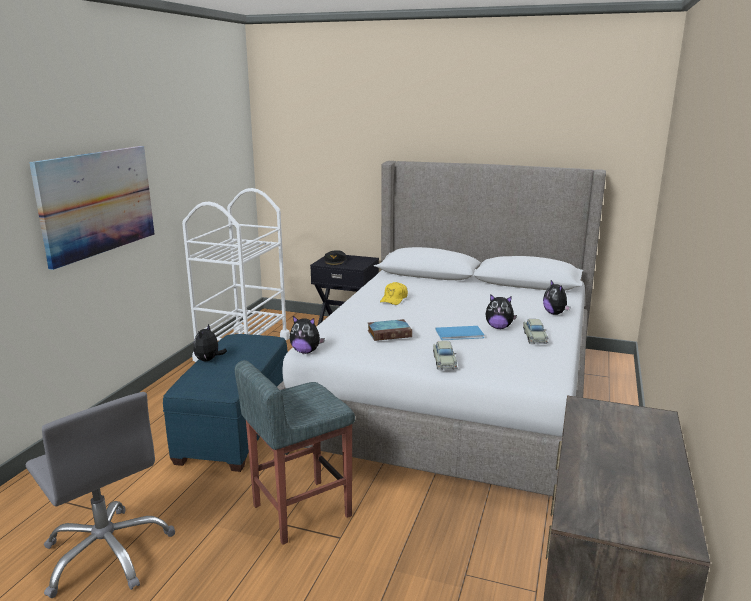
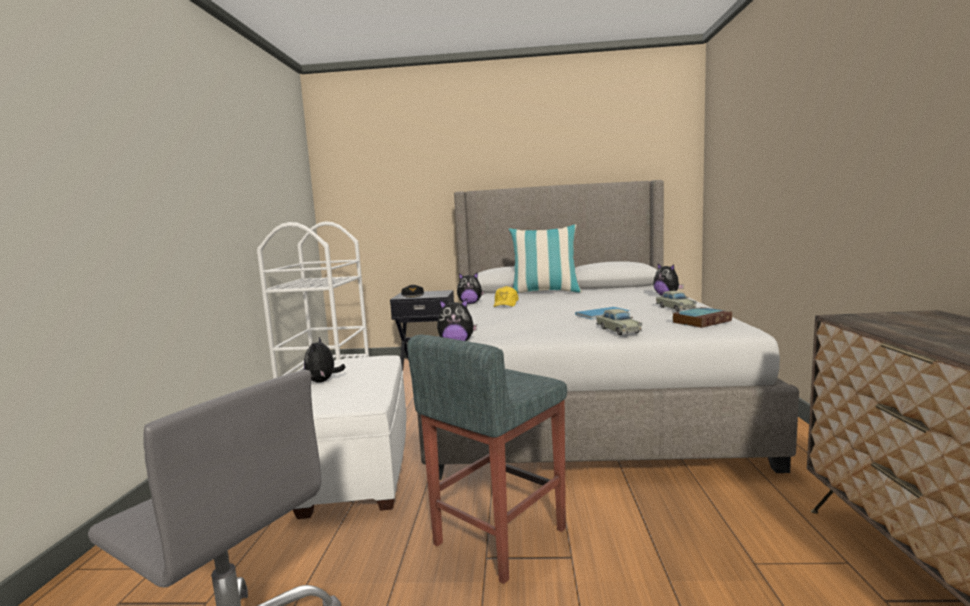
camera: 15 degrees left, 10 degrees down
picture [29,146,155,270] -> none
blue ottoman [163,334,288,472] -> white ottoman [293,355,407,519]
book [368,319,412,341] -> book moved to [672,307,732,328]
plush toy [485,294,517,329] -> plush toy moved to [457,272,484,304]
none -> pillow [509,224,582,293]

